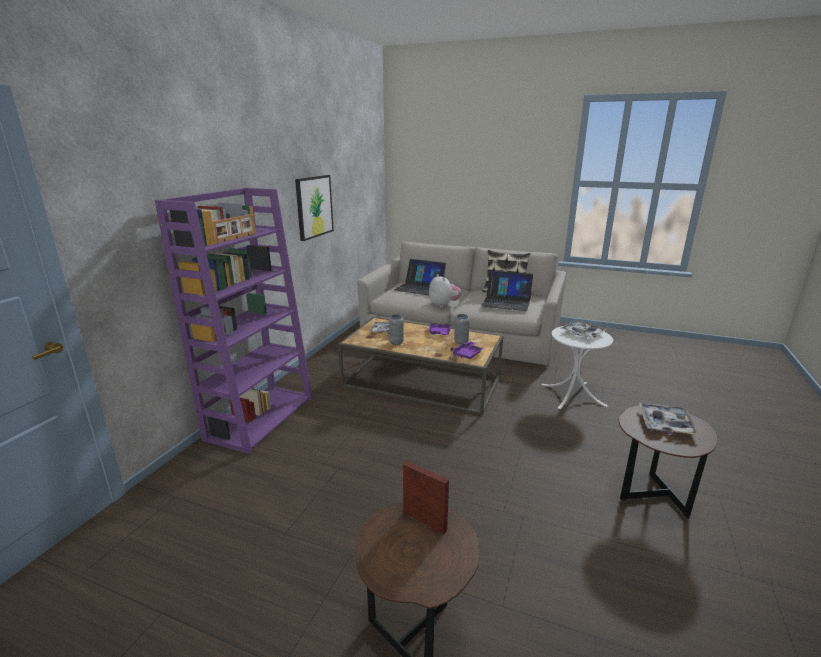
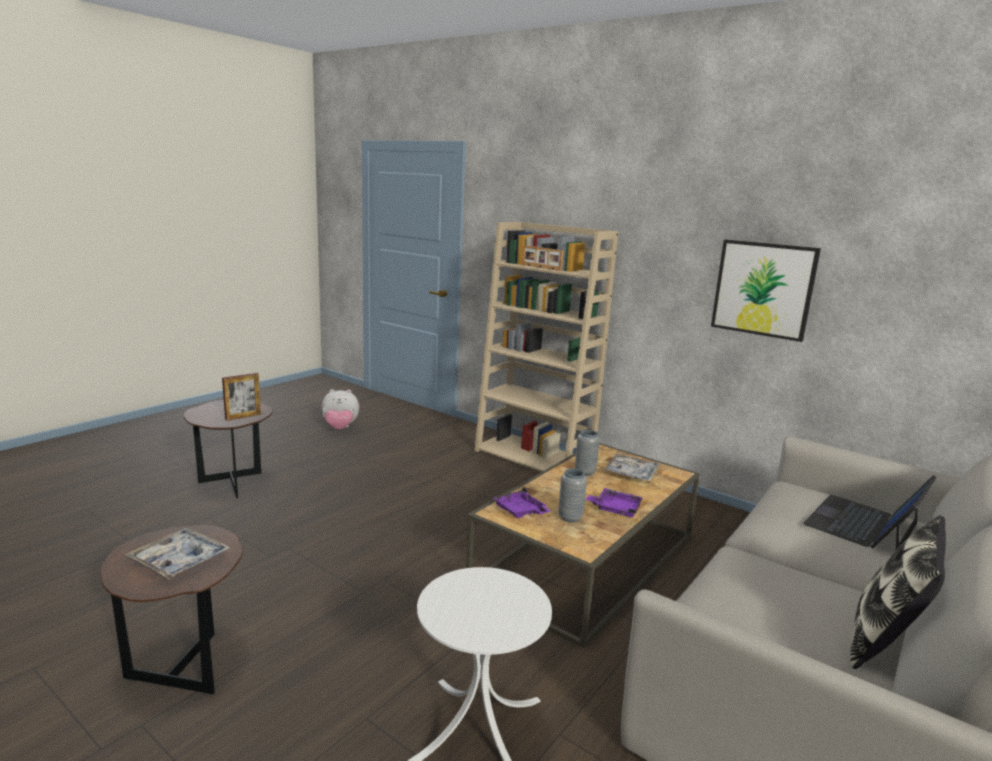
camera: 105 degrees right, 5 degrees down
purple bookcase [155,188,313,454] -> beige bookcase [474,222,618,472]
plush toy [429,274,461,308] -> plush toy moved to [321,389,359,430]
laptop [482,270,533,311] -> none
tray [561,320,607,338] -> none

